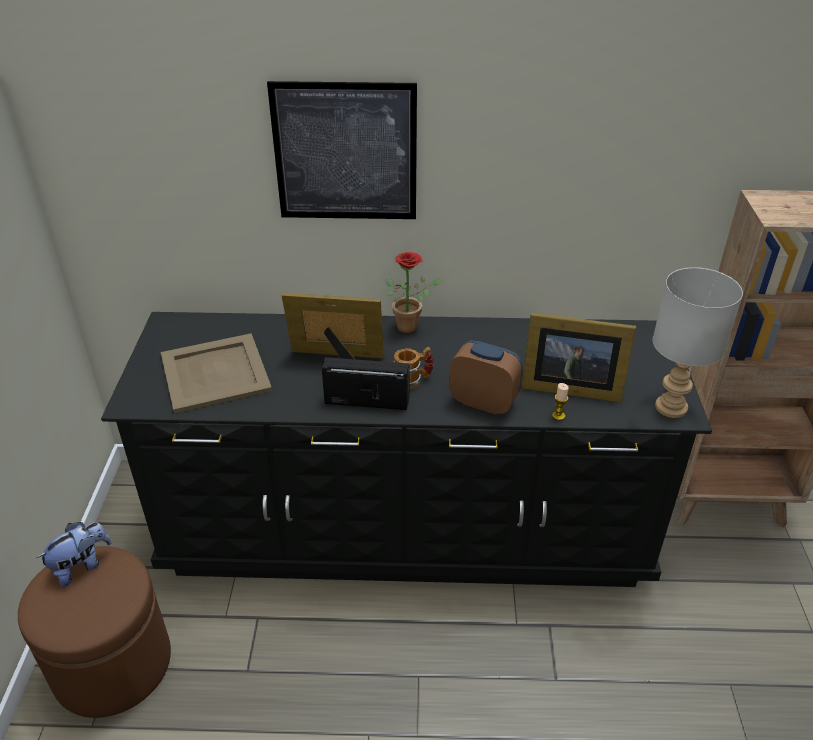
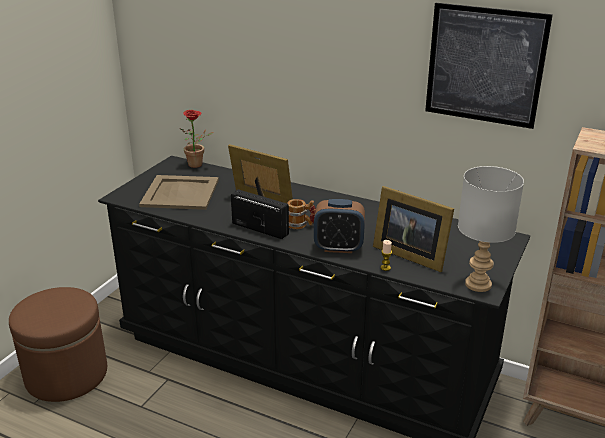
camera: 25 degrees right, 10 degrees down
plush toy [37,522,111,587] -> none
picture [267,81,417,219] -> picture moved to [425,3,553,129]
potted plant [386,252,443,333] -> potted plant moved to [180,110,214,168]
alarm clock [449,340,523,415] -> alarm clock turned 135 degrees clockwise [314,199,365,253]

